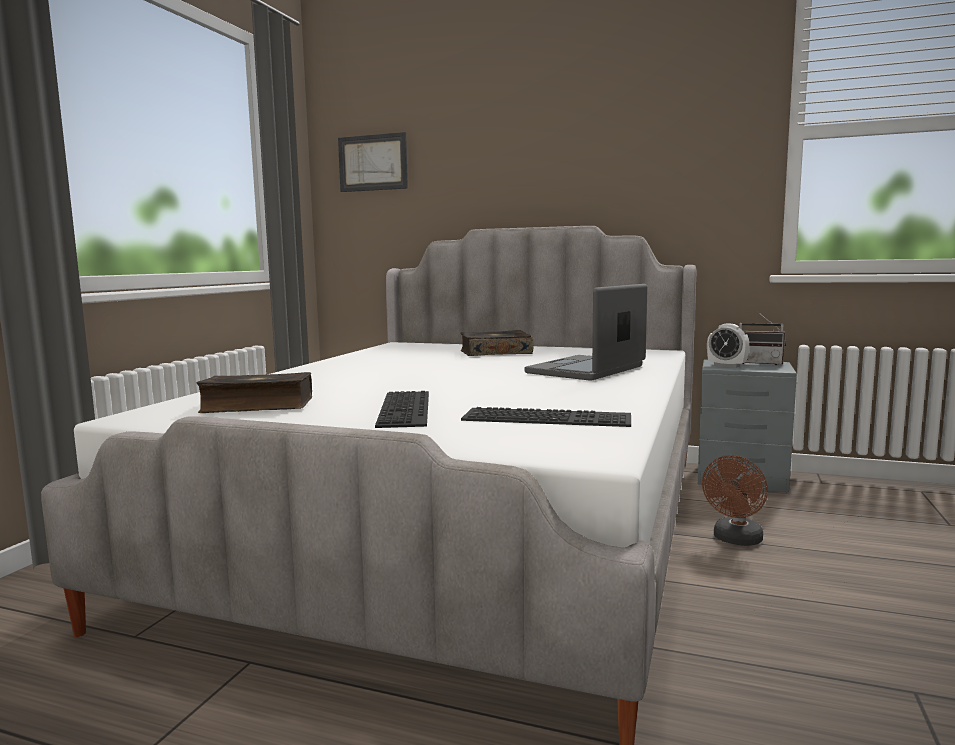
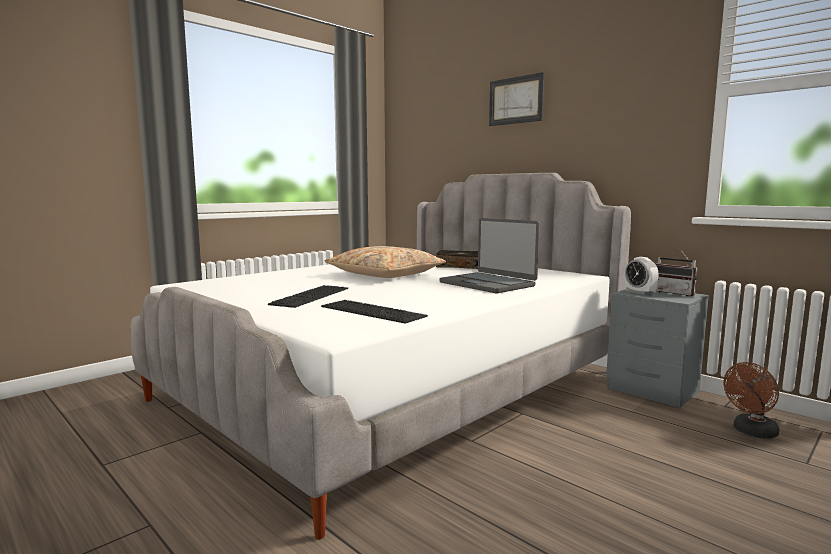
camera: 25 degrees right, 0 degrees up
book [196,372,312,413] -> none
picture [338,132,408,192] -> picture moved to [489,72,544,126]
laptop [525,284,648,381] -> laptop turned 105 degrees counterclockwise [440,218,540,293]
brown fan [702,455,768,546] -> brown fan moved to [724,362,779,439]
none -> beige pillow [325,246,446,278]

